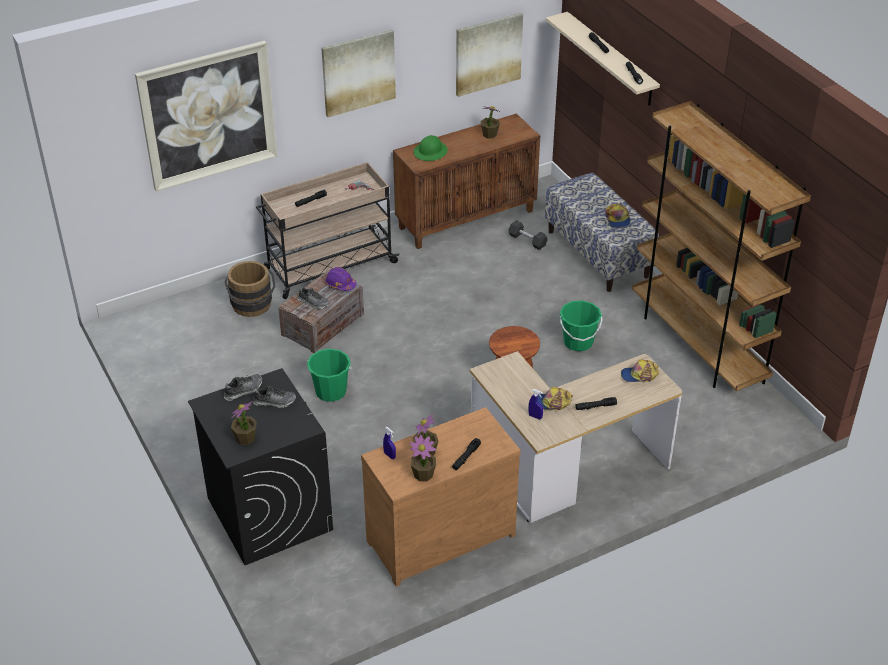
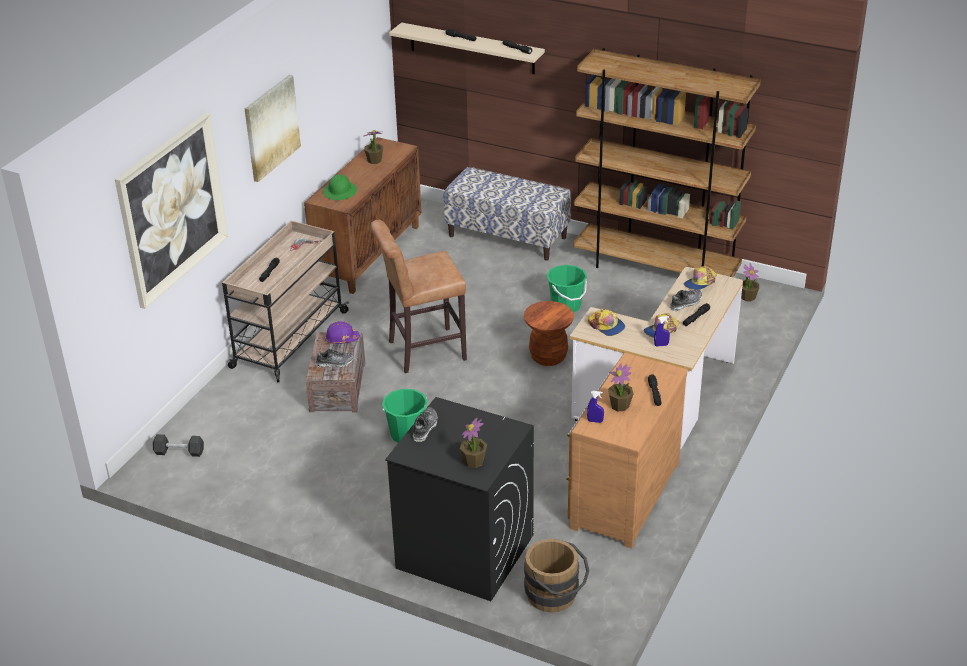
camera: 35 degrees left, 5 degrees down
brown bucket [224,261,275,317] -> brown bucket moved to [524,539,589,613]
shoe [253,386,296,408] -> shoe moved to [670,289,702,311]
potted plant [409,435,436,481] -> potted plant moved to [741,263,759,302]
picture [456,13,523,97] -> none
black dumbbell [508,220,548,250] -> black dumbbell moved to [153,434,204,457]
cap [606,204,630,228] -> cap moved to [588,308,625,336]
none -> brown stool [371,220,467,373]

